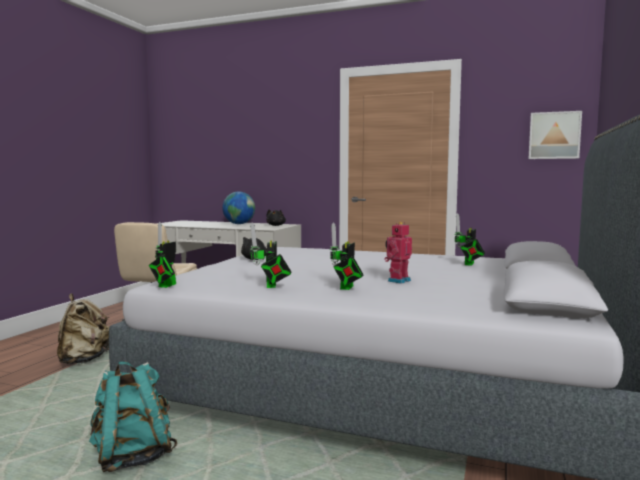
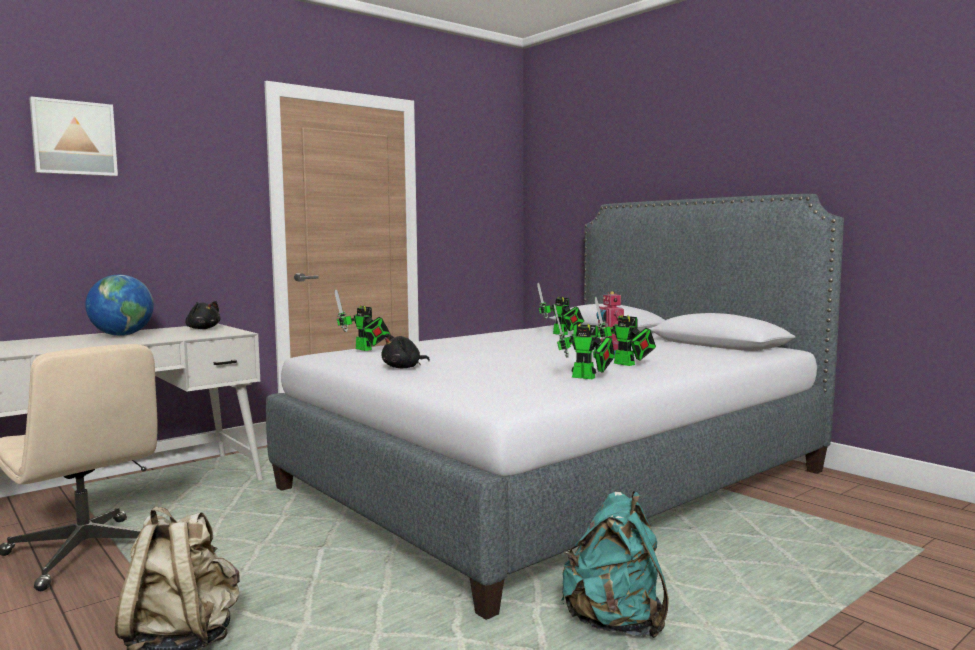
camera: 60 degrees left, 0 degrees up
toy robot [149,222,176,288] -> toy robot moved to [334,289,390,351]
picture [528,111,582,159] -> picture moved to [29,97,118,176]

